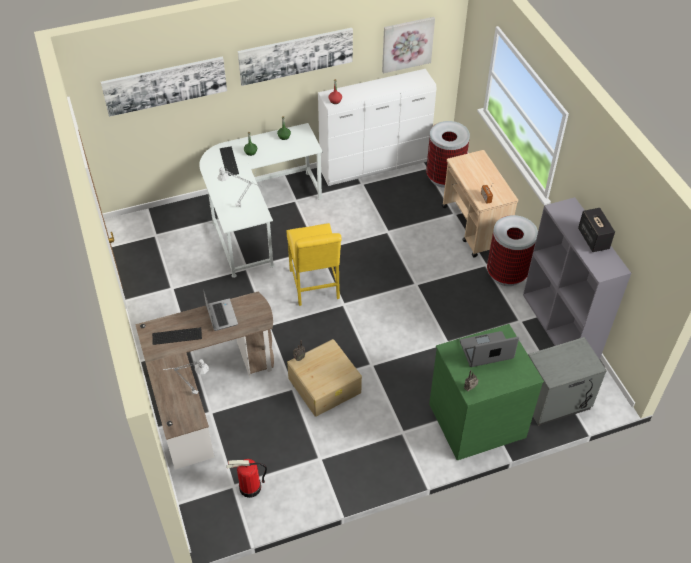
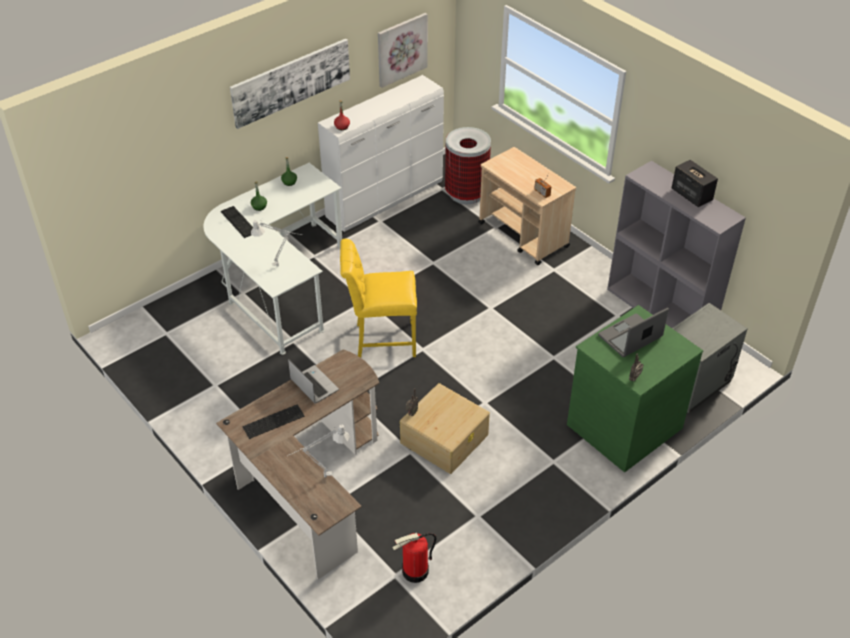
camera: 20 degrees left, 5 degrees down
picture [101,56,227,117] -> none
yellow chair [286,223,342,306] -> yellow chair turned 120 degrees clockwise [340,239,417,358]
trash can [487,215,538,286] -> none

